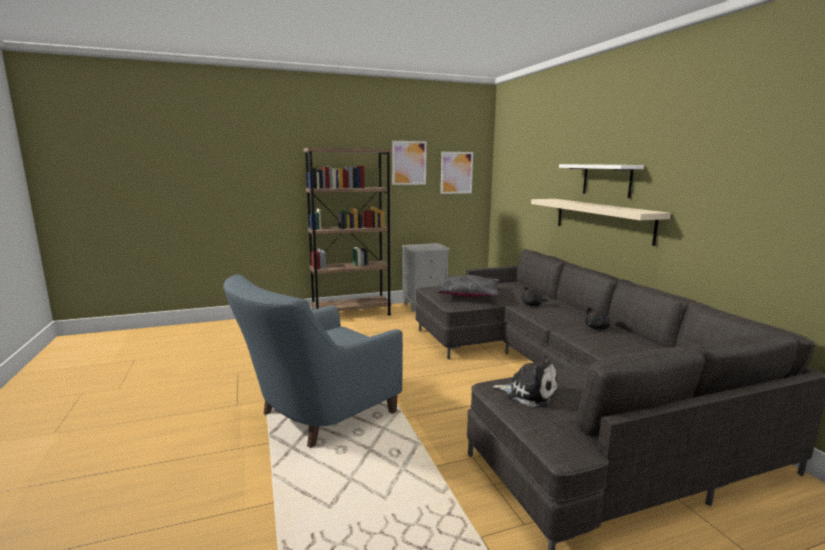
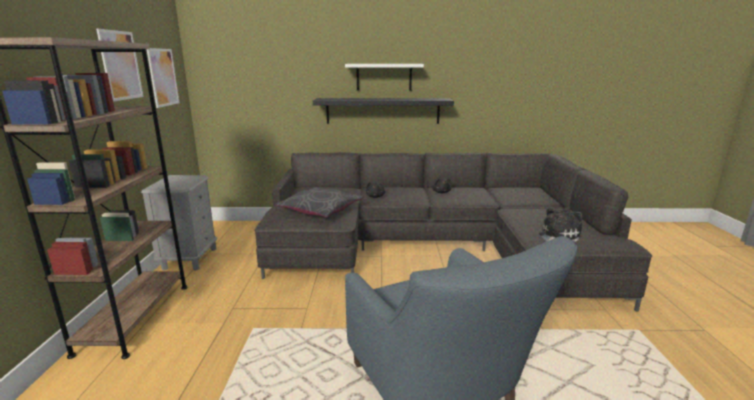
camera: 70 degrees left, 5 degrees up
beige shelf [531,199,671,246] -> black shelf [313,98,454,124]

